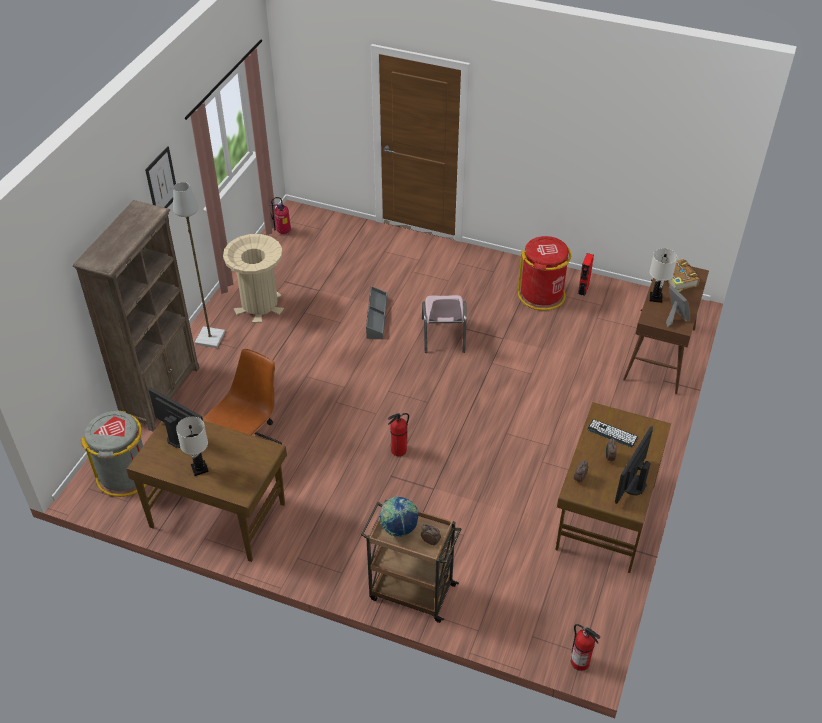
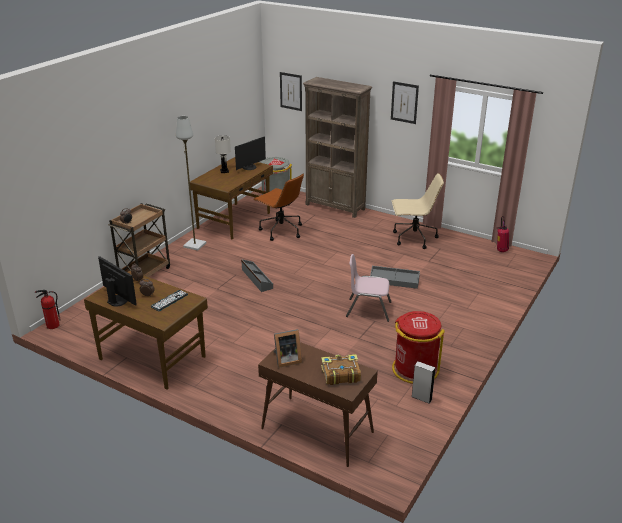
camera: 100 degrees right, 15 degrees down
grey floor lamp [173,182,225,348] -> grey floor lamp moved to [176,116,206,251]
beige trash can [223,234,284,323] -> beige office chair [392,173,444,249]
globe [379,496,419,537] -> none
fire extinguisher [388,413,409,456] -> grey storage box [241,259,273,292]
red speaker [578,253,594,296] -> grey speaker [412,361,436,404]
white table lamp [649,248,677,303] -> none
none -> picture [280,72,302,111]

